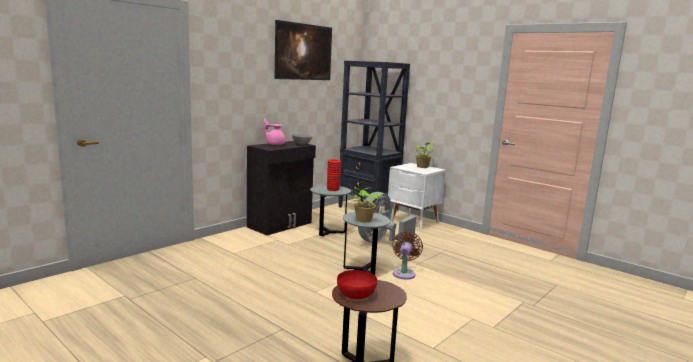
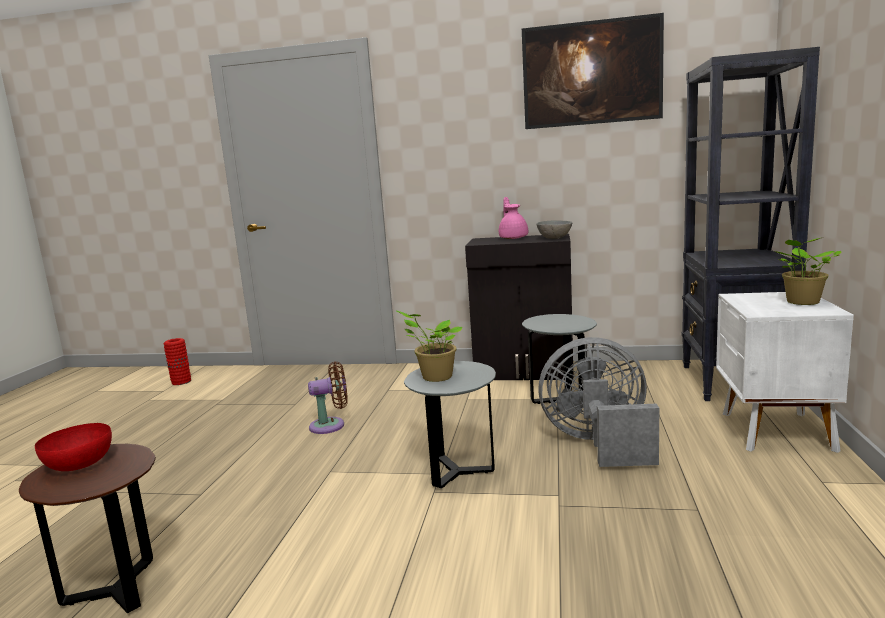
camera: 60 degrees right, 0 degrees up
red vase [327,159,341,191] -> red vase moved to [163,338,191,385]
brown fan [392,231,423,279] -> brown fan moved to [308,361,348,434]

